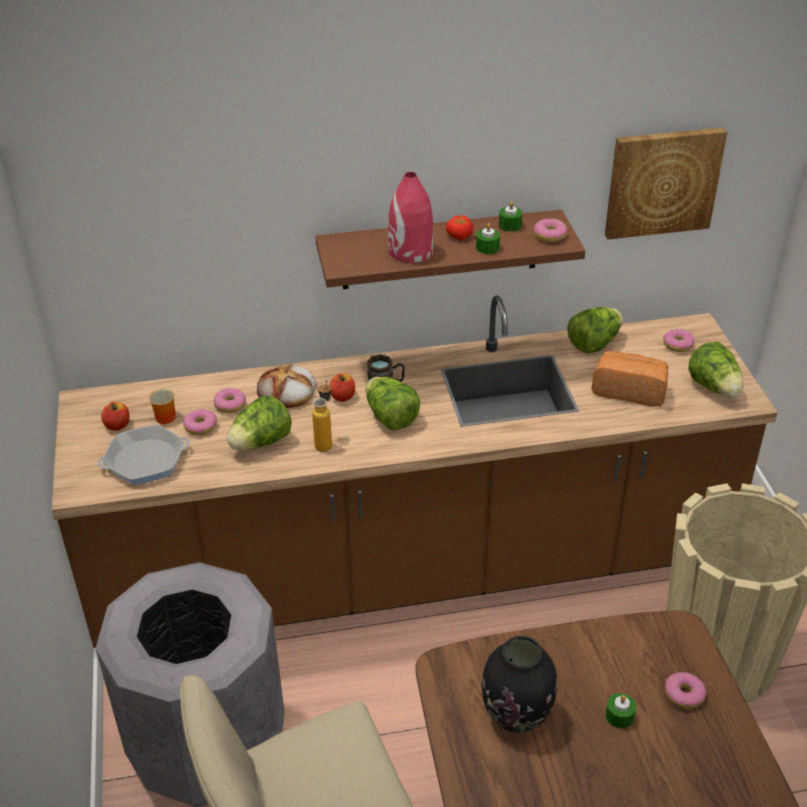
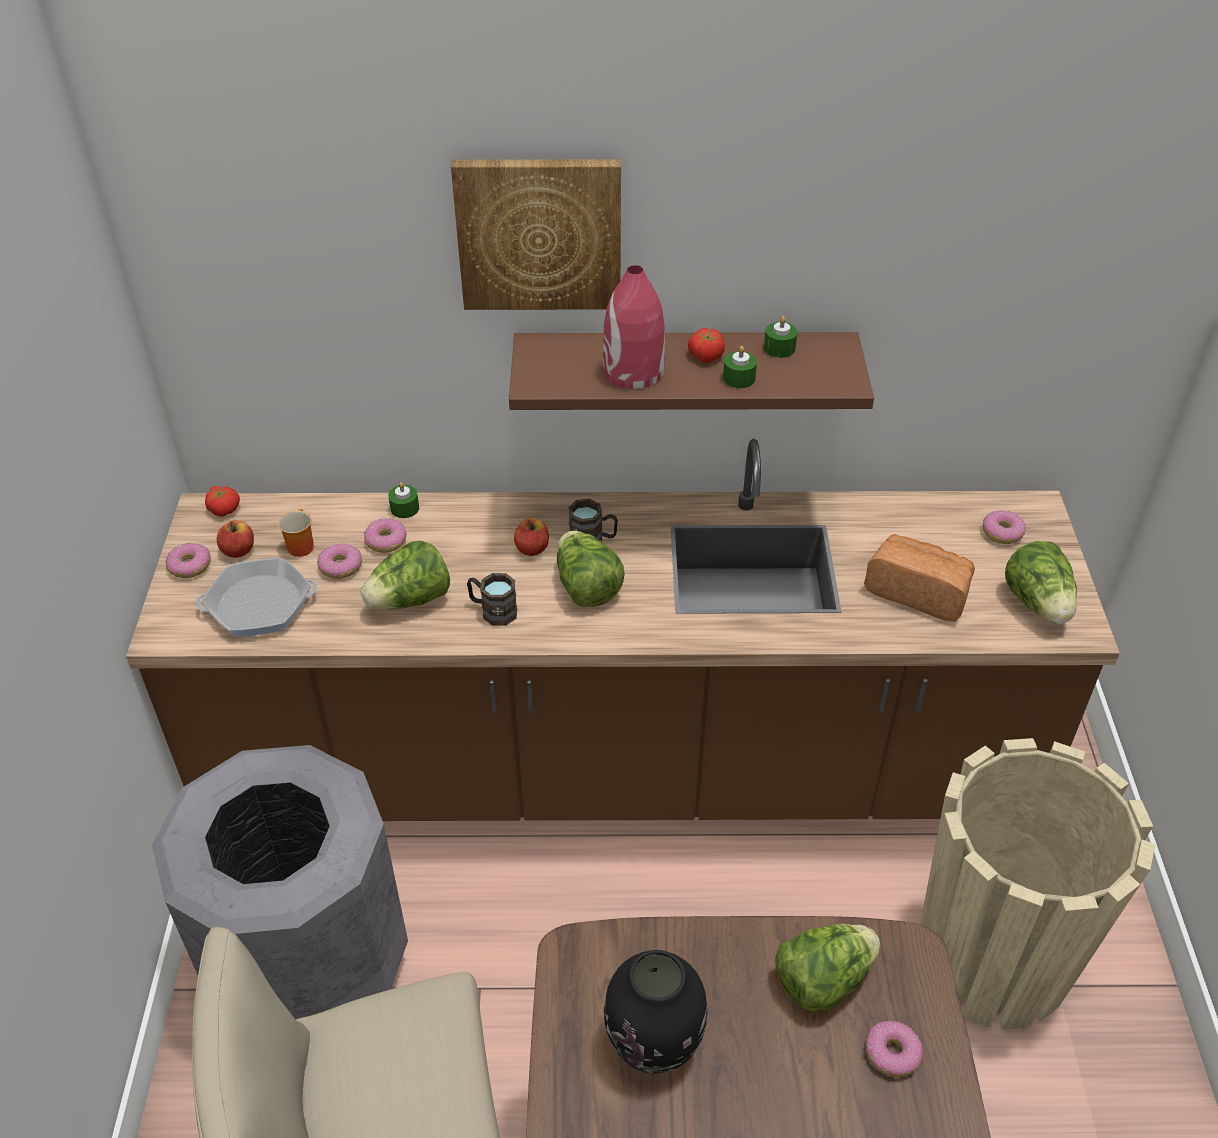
camera: 10 degrees right, 5 degrees up
bread [257,364,316,408] -> none
bottle [312,380,332,452] -> brown mug [467,573,517,626]
donut [534,219,567,242] -> donut moved to [166,543,211,578]
lettuce [567,307,623,354] -> lettuce moved to [775,924,880,1012]
picture [605,127,727,239] -> picture moved to [451,159,621,310]
green candle [605,693,636,728] -> green candle moved to [388,482,419,518]
none -> tomato [205,486,240,517]

